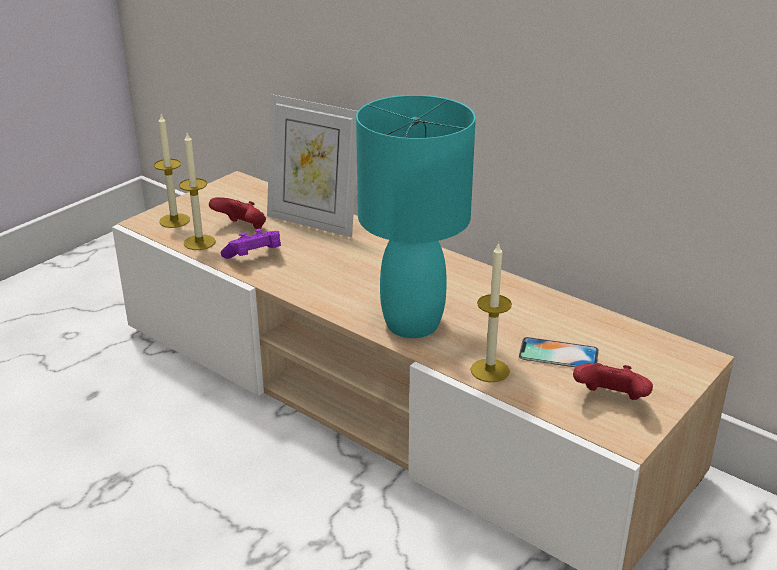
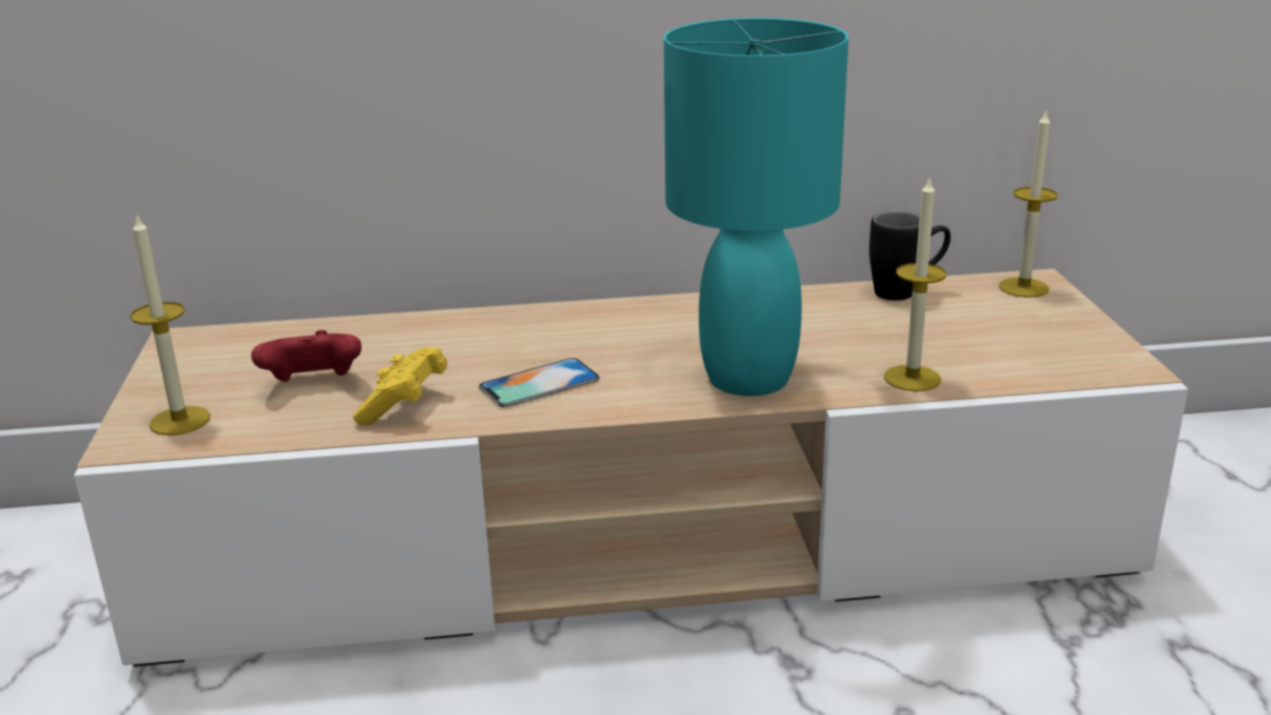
camera: 45 degrees left, 5 degrees down
candle [179,133,216,250] -> candle moved to [999,111,1058,297]
purple game controller [221,229,281,259] -> yellow game controller [353,347,448,425]
picture frame [267,94,358,237] -> none
phone [519,337,599,367] -> phone moved to [479,358,600,407]
red game controller [573,363,653,400] -> none
none -> black mug [869,211,951,301]

